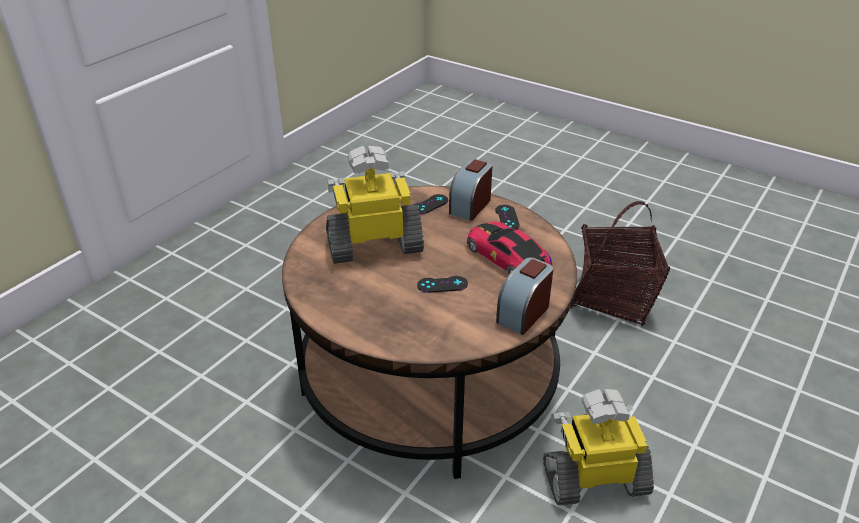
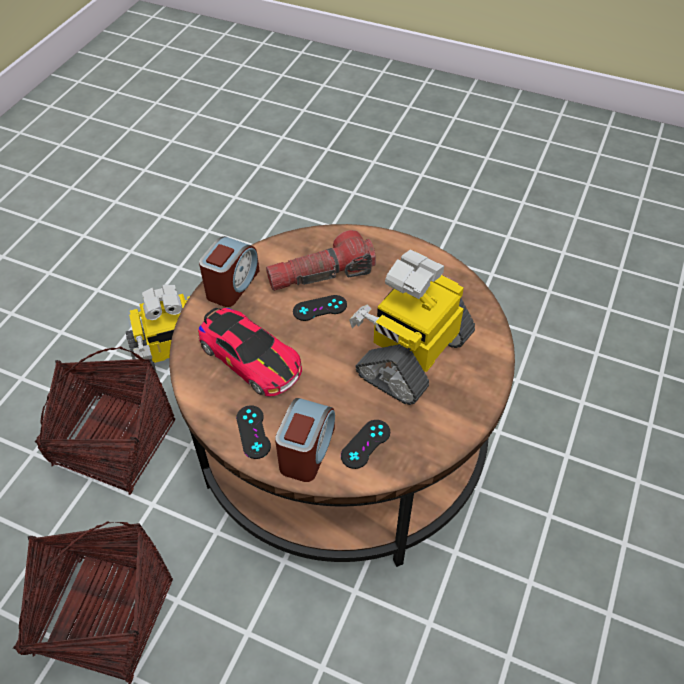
camera: 170 degrees right, 15 degrees up
toy robot [326,146,424,264] -> toy robot turned 150 degrees clockwise [349,249,475,405]
none -> basket [34,347,175,495]
none -> flashlight [266,230,376,291]

